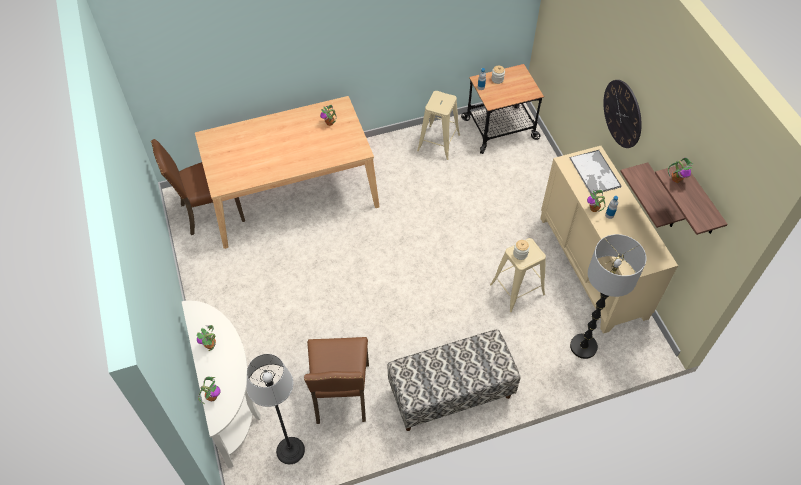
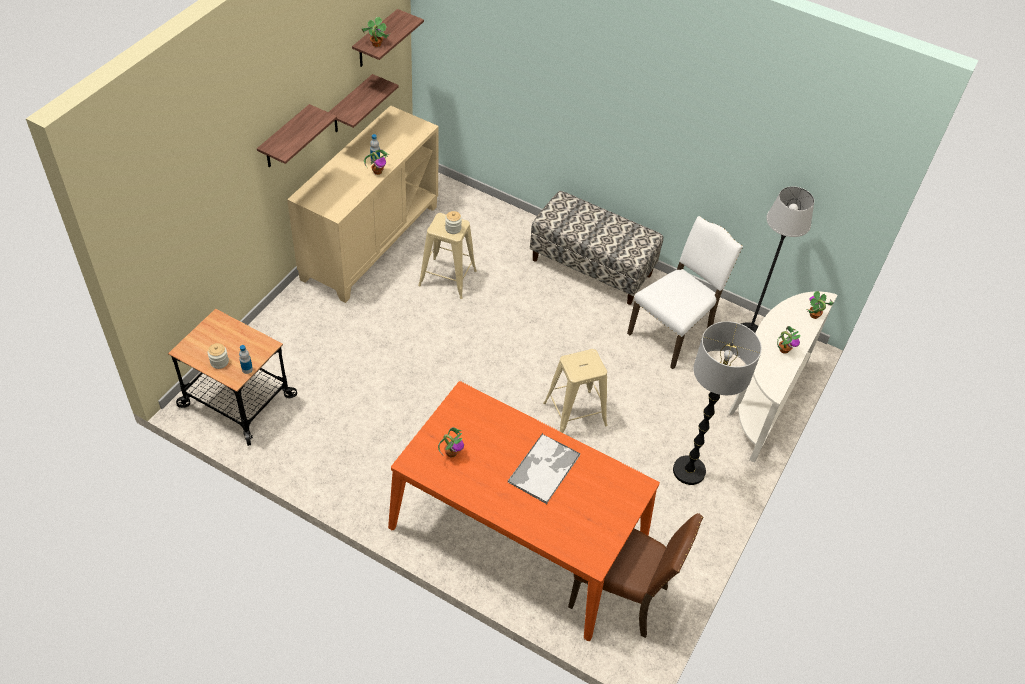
camera: 135 degrees left, 5 degrees down
beige dining table [195,96,380,249] -> orange dining table [388,381,660,641]
brown chair [304,337,369,424] -> white chair [627,216,743,369]
beige stool [417,91,460,160] -> beige stool moved to [543,349,607,433]
tray [569,150,621,194] -> tray moved to [507,433,581,504]
floor lamp [570,234,646,359] -> floor lamp moved to [673,321,762,485]
wall clock [603,80,642,148] -> shelf [257,104,337,167]

